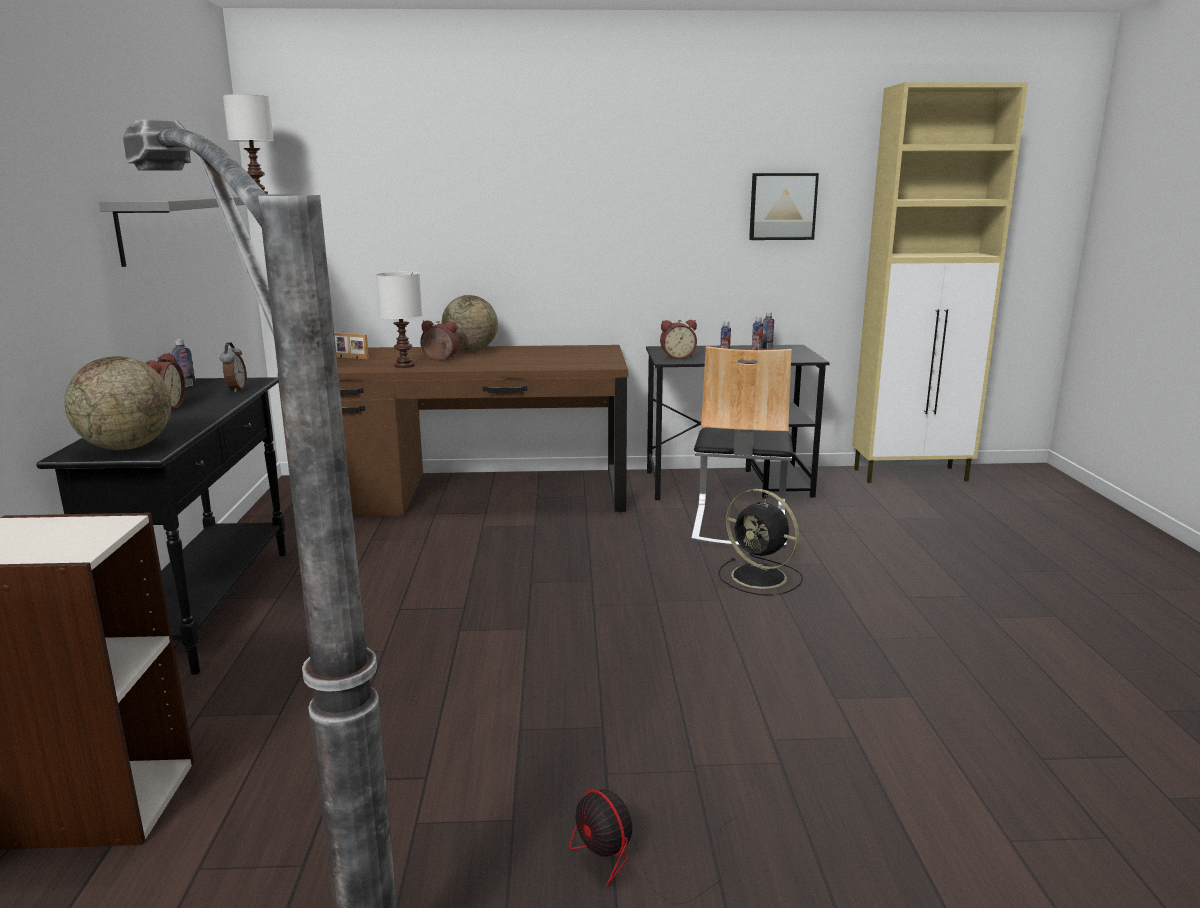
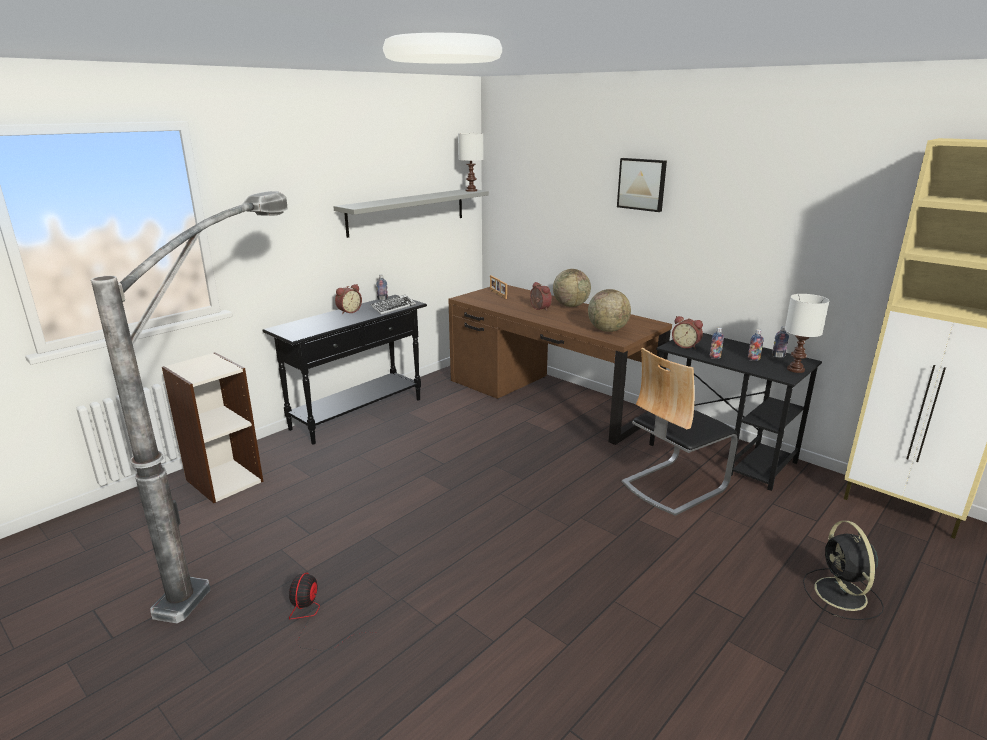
camera: 45 degrees right, 5 degrees up
globe [64,356,171,450] -> globe moved to [588,289,631,332]
alarm clock [220,342,247,393] -> keyboard [370,295,416,315]
white table lamp [376,272,422,368] -> white table lamp moved to [785,294,829,373]
black fan [718,489,803,596] -> black fan moved to [803,521,884,620]
picture [749,173,819,240] -> picture moved to [617,158,667,212]

